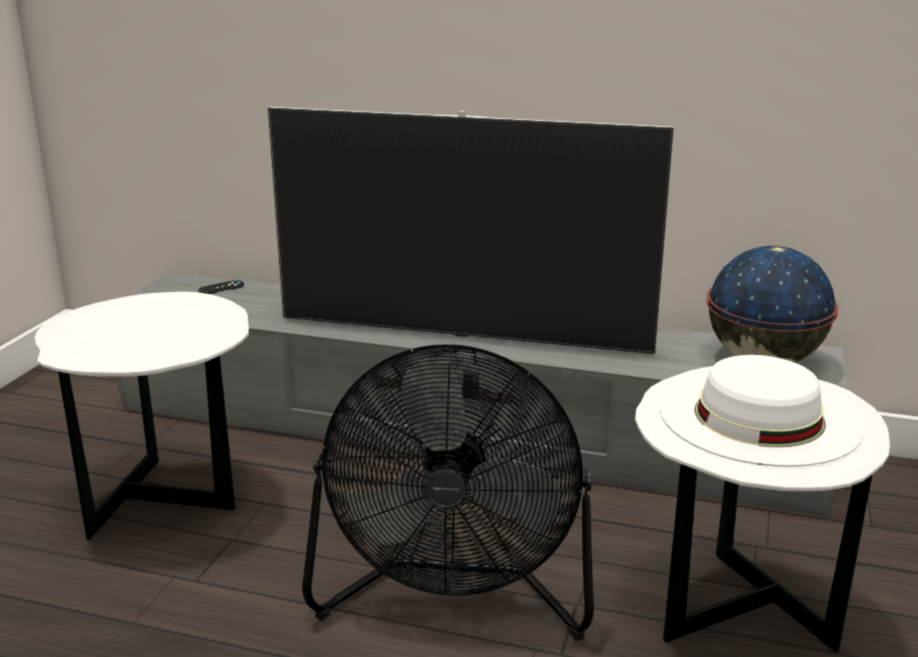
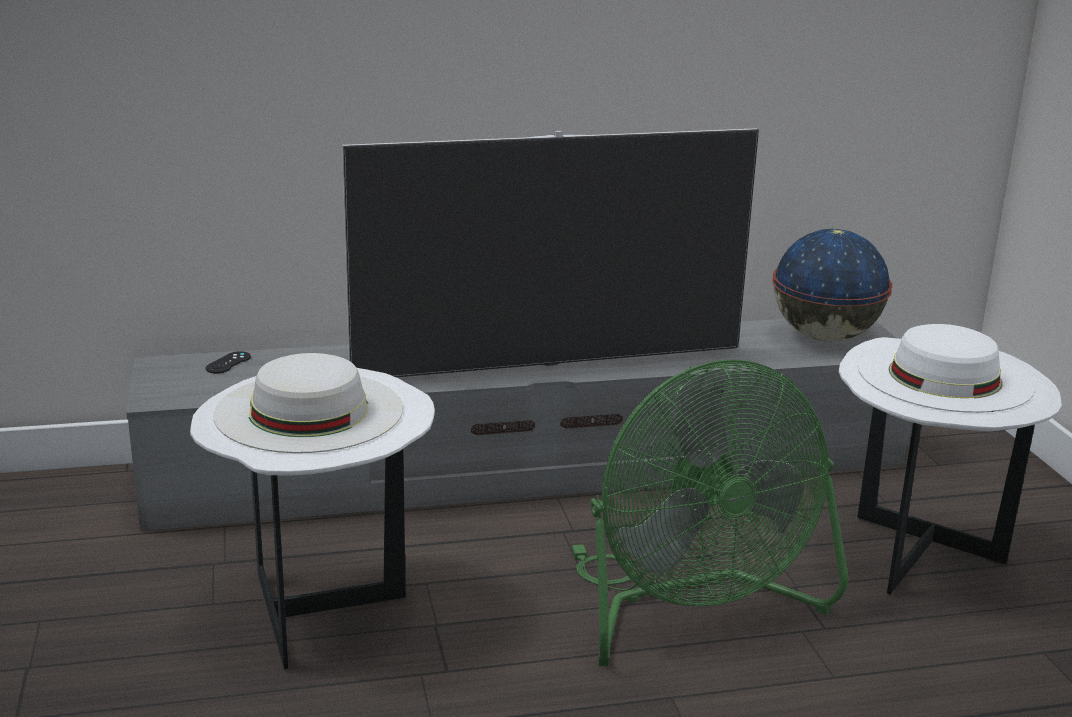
camera: 30 degrees left, 0 degrees up
black fan [302,344,594,641] -> green fan [572,360,849,667]
none -> white hat [213,353,403,453]

